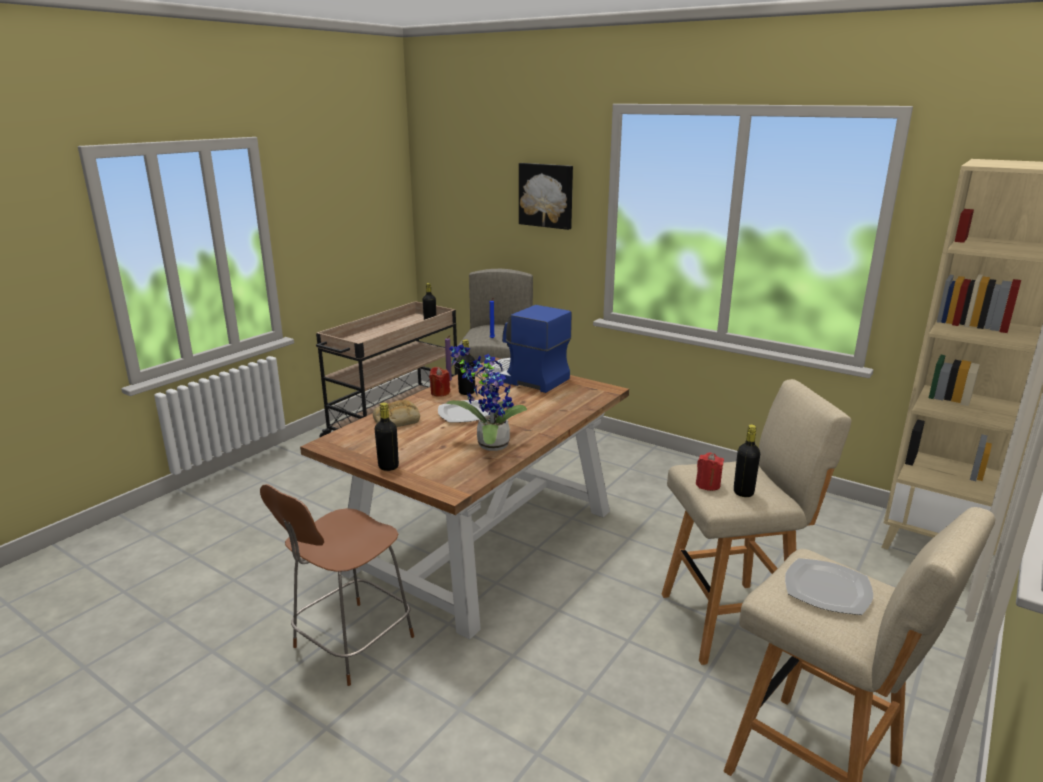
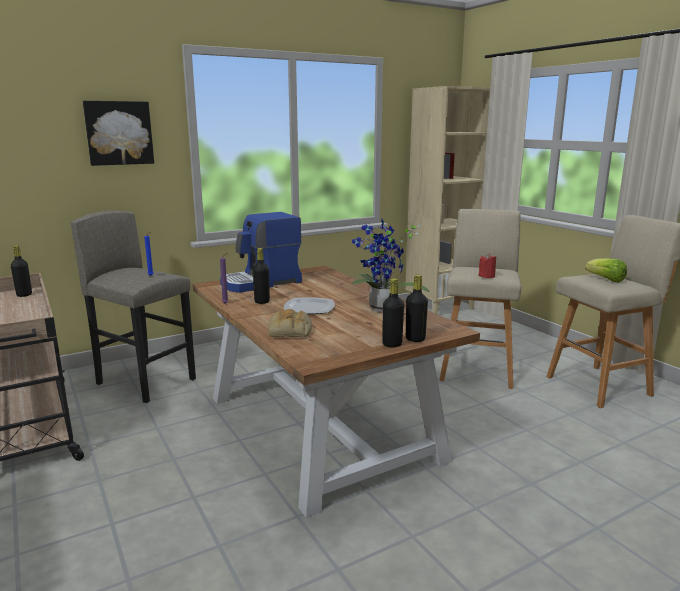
camera: 65 degrees left, 5 degrees down
brown chair [260,484,414,686] -> none
red candle [429,367,450,397] -> none
black bottle [734,425,760,497] -> black bottle moved to [406,275,428,342]
plate [785,558,873,615] -> lettuce [585,258,627,282]

